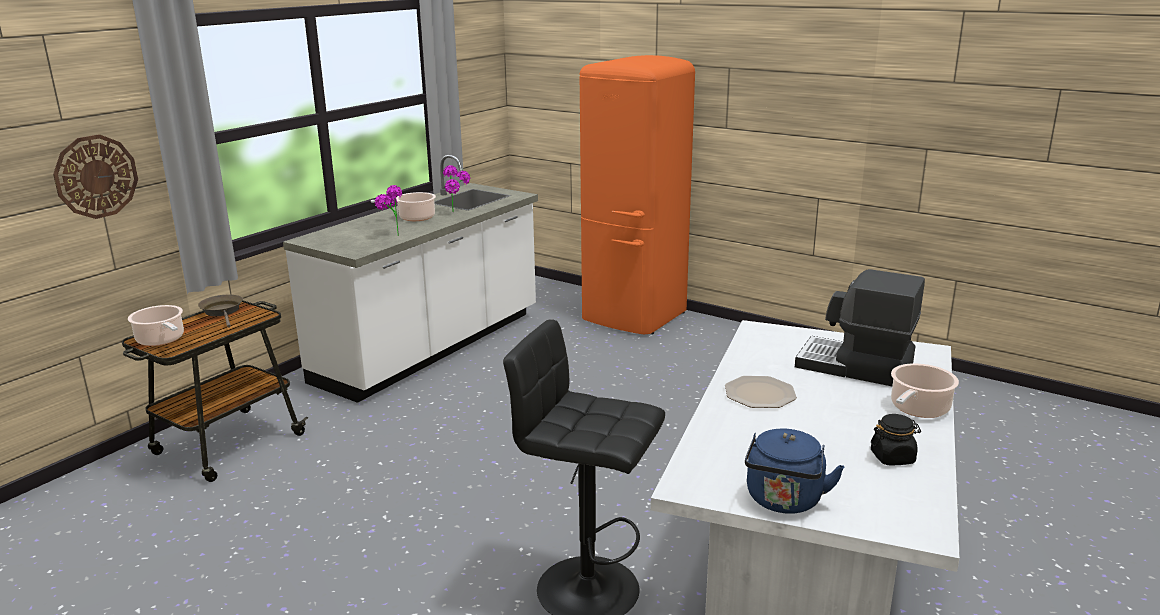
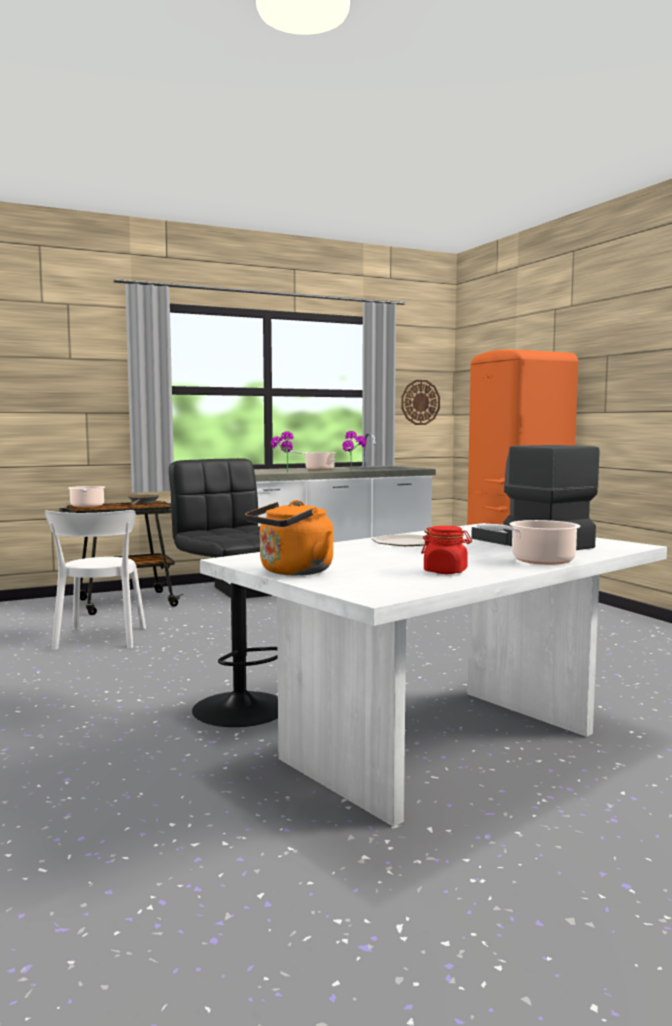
camera: 30 degrees right, 15 degrees down
wall clock [53,134,138,219] -> wall clock moved to [401,380,440,425]
blue kettle [745,429,845,514] -> orange kettle [245,500,333,575]
black jar [871,414,921,465] -> red jar [421,526,472,574]
none -> white chair [45,510,146,650]

